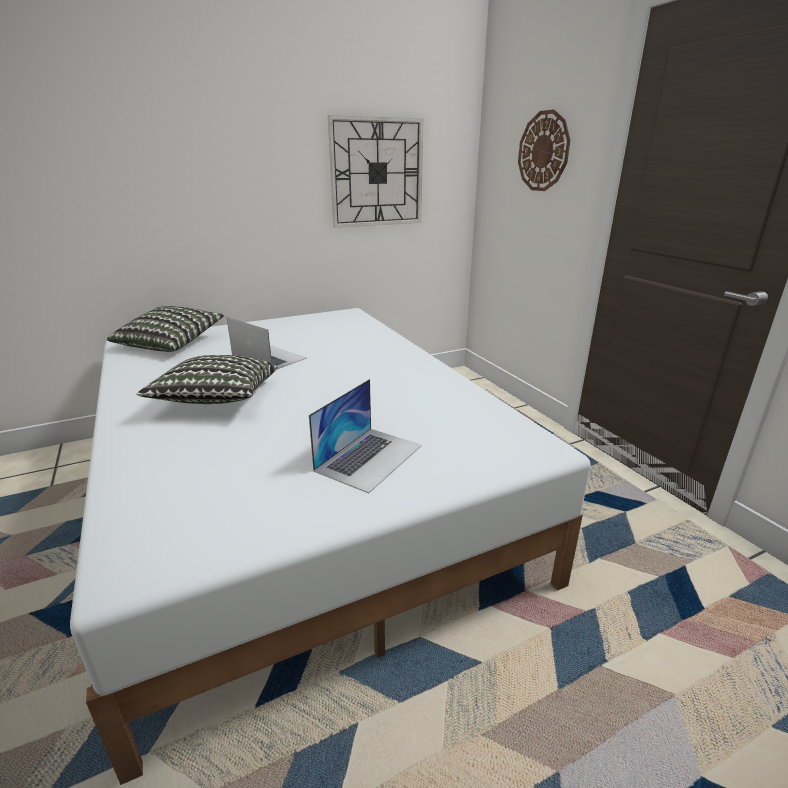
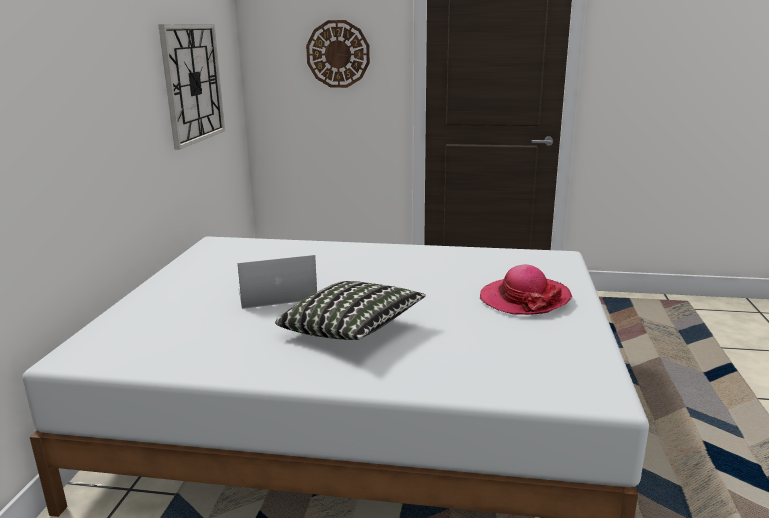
camera: 55 degrees left, 5 degrees down
pillow [107,306,224,352] -> none
laptop [309,379,422,493] -> hat [480,265,572,315]

